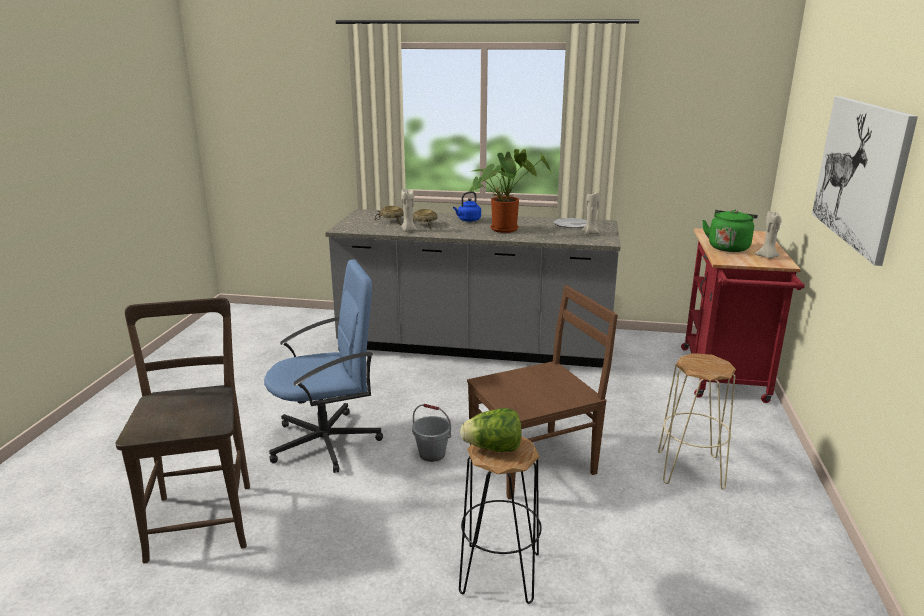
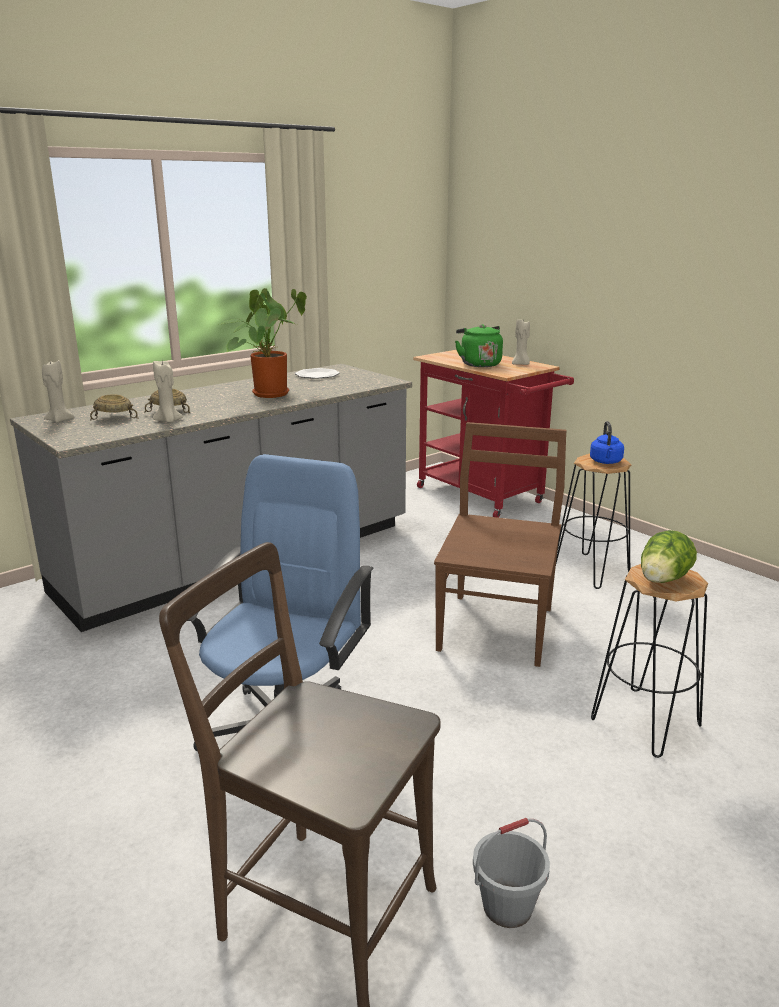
camera: 50 degrees left, 0 degrees up
grey bucket [412,404,451,462] -> grey bucket moved to [473,818,550,928]
blue kettle [453,191,481,222] -> blue kettle moved to [590,421,624,464]
beige candle [582,192,600,235] -> beige candle moved to [42,360,75,423]
beige stool [658,353,736,489] -> black stool [556,454,631,589]
picture [812,96,918,266] -> none

